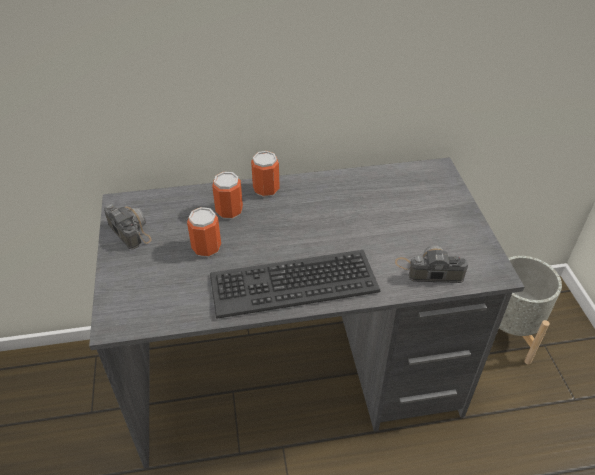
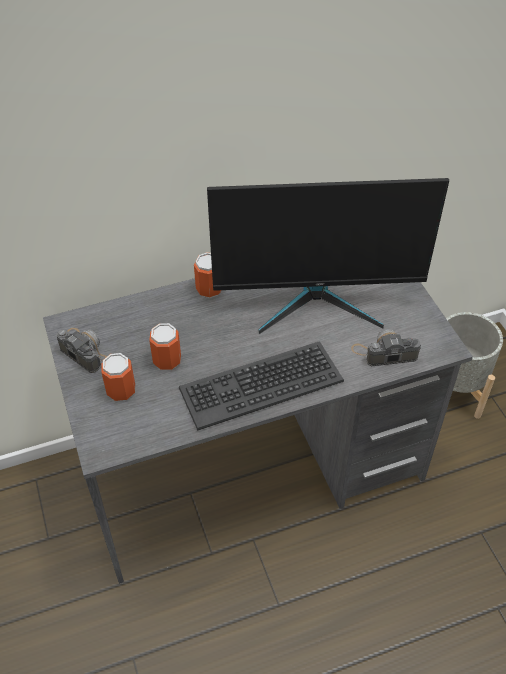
camera: 10 degrees left, 5 degrees up
can [212,172,243,219] -> can moved to [101,353,135,401]
none -> monitor [207,178,449,334]

